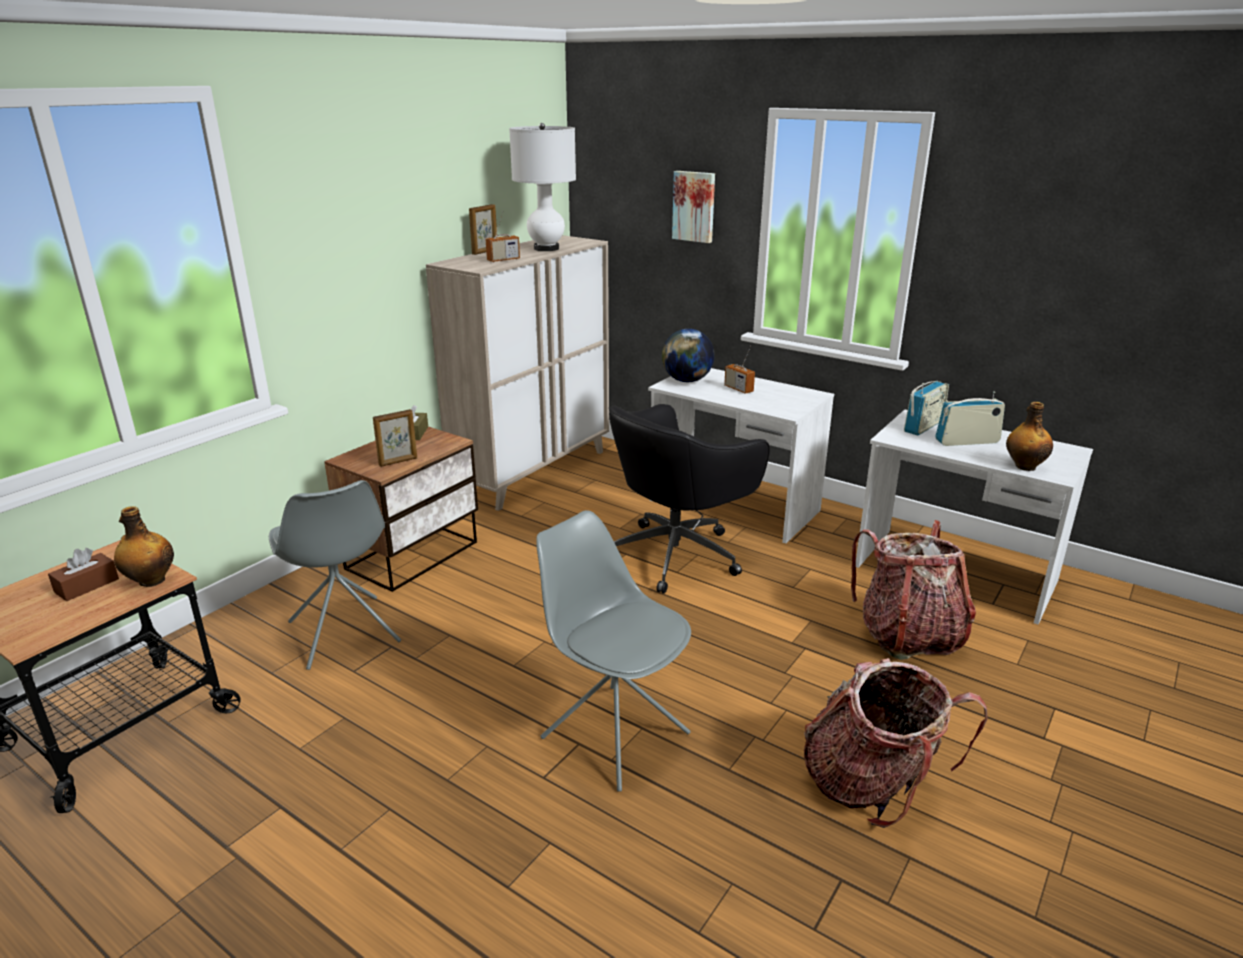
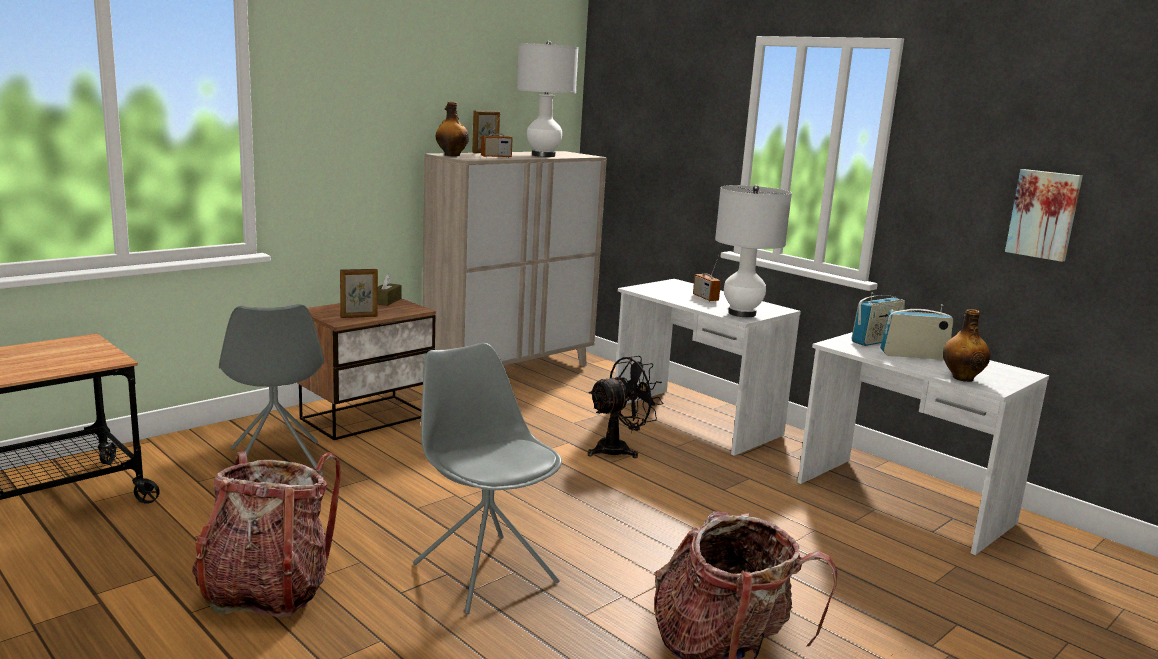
camera: 10 degrees right, 10 degrees down
brown tissue box [48,548,119,601] -> none
bottle [114,506,174,587] -> bottle moved to [435,102,469,156]
black office chair [609,404,770,594] -> black fan [588,356,663,458]
globe [662,329,715,382] -> none
picture [672,171,715,243] -> picture moved to [1005,169,1083,262]
backpack [851,520,976,660] -> backpack moved to [192,451,341,618]
none -> white table lamp [715,185,792,317]

